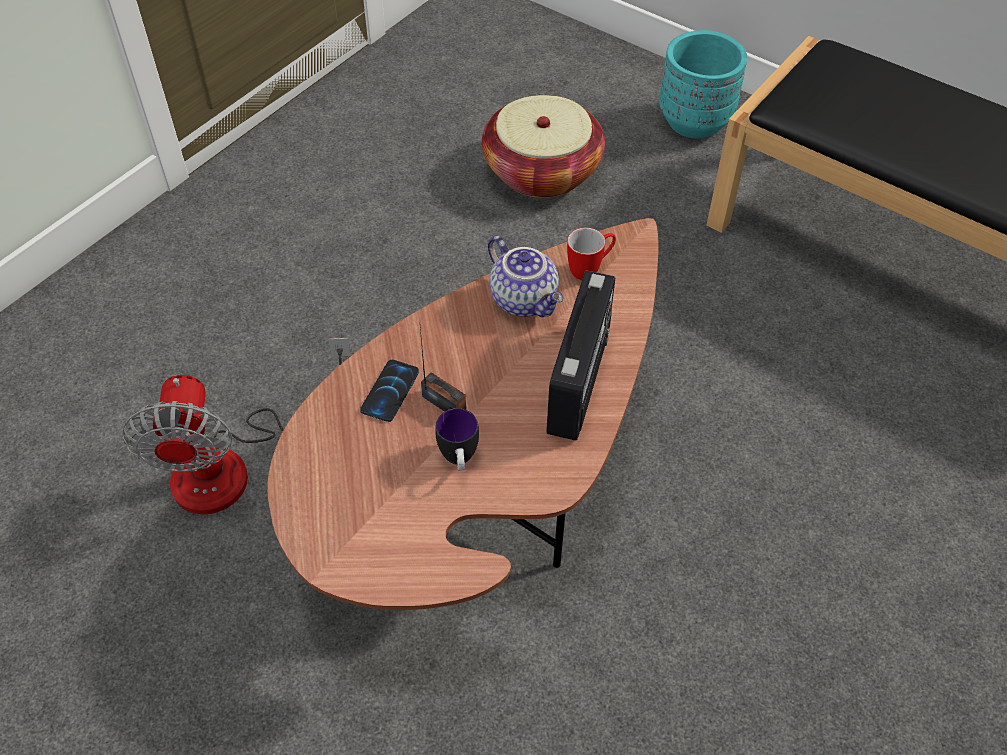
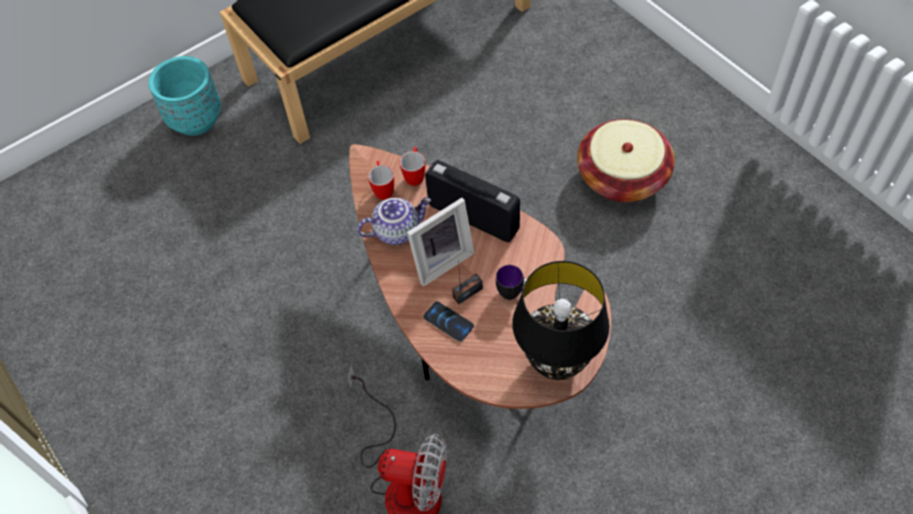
camera: 70 degrees left, 5 degrees up
basket [482,95,605,198] -> basket moved to [577,119,675,202]
none -> mug [399,147,425,186]
none -> picture frame [407,198,475,287]
none -> black table lamp [512,261,610,380]

